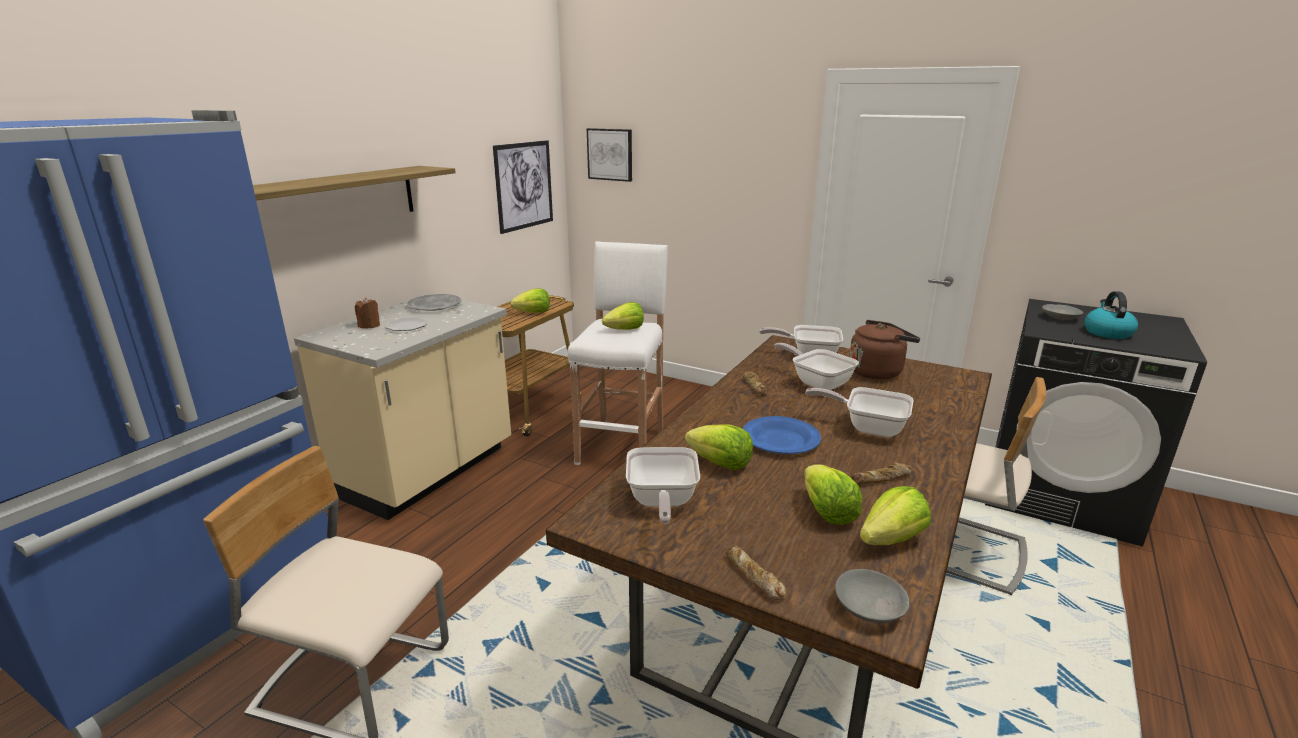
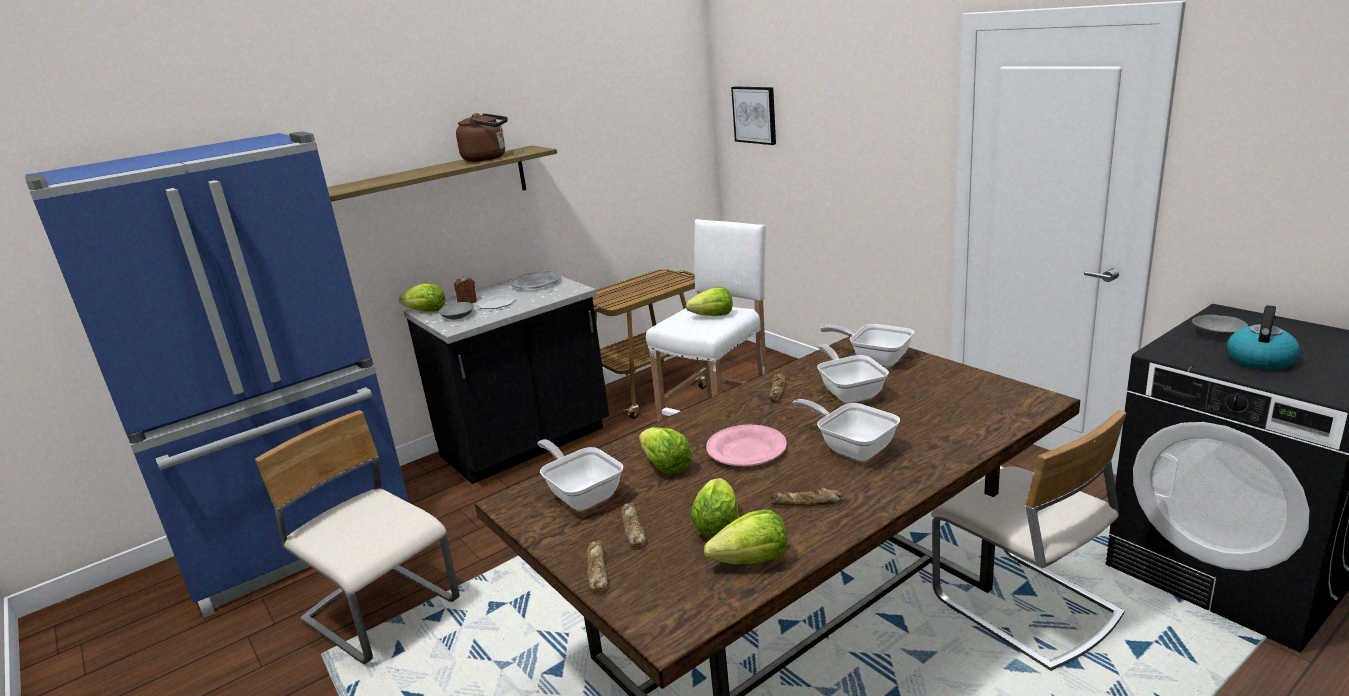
camera: 25 degrees right, 0 degrees up
beige counter [294,294,511,520] -> black counter [404,270,609,484]
picture [493,140,553,234] -> none
lettuce [511,289,550,313] -> lettuce moved to [399,283,446,312]
frying pan [626,447,700,524] -> frying pan turned 120 degrees clockwise [537,439,623,511]
blue plate [743,416,821,454] -> pink plate [706,425,787,466]
grey bowl [835,569,909,623] -> grey bowl moved to [439,302,474,320]
brown kettle [849,320,920,380] -> brown kettle moved to [456,113,508,162]
none -> bread [621,502,646,547]

